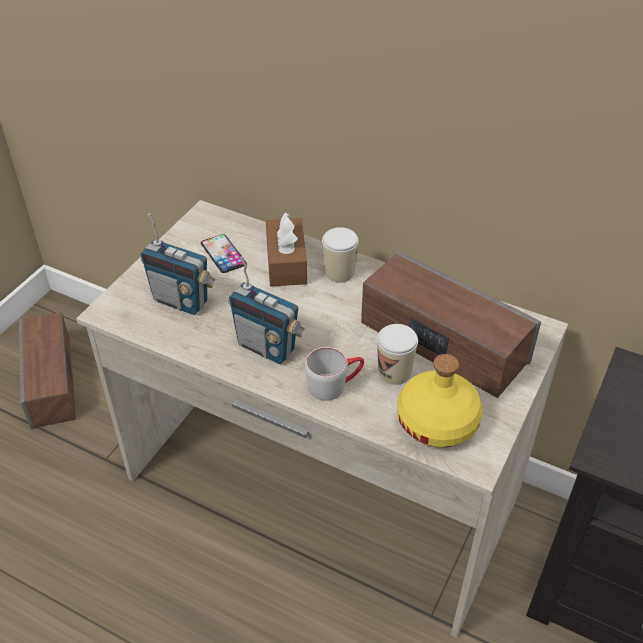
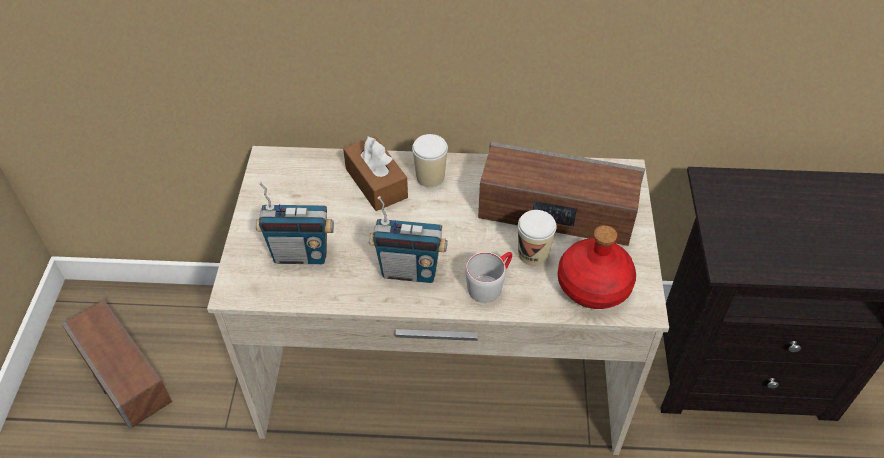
camera: 25 degrees left, 5 degrees up
phone [201,234,247,273] -> none
yellow bottle [397,354,483,448] -> red bottle [558,225,636,309]

